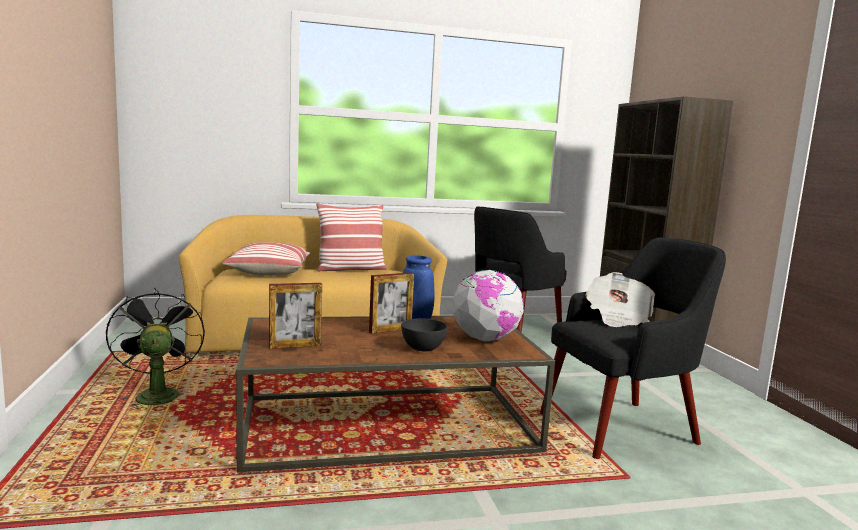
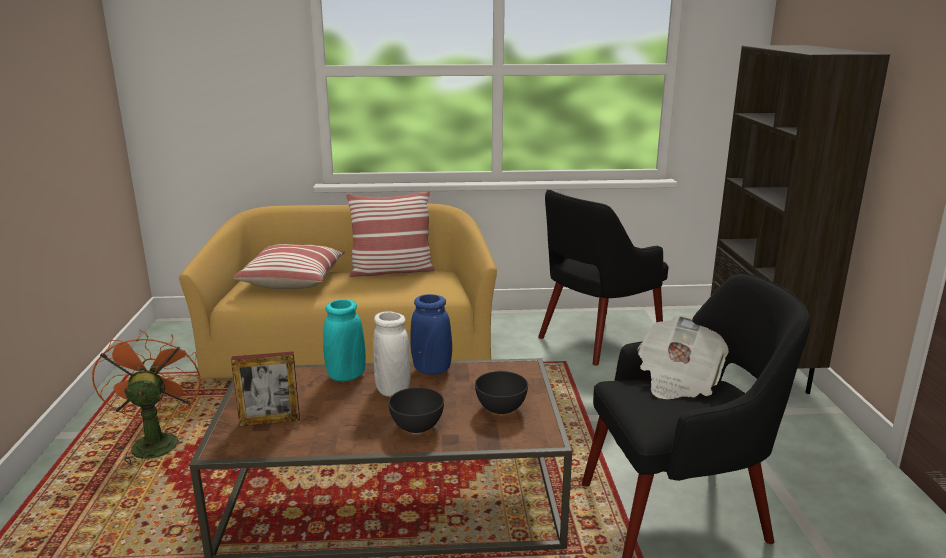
camera: 10 degrees right, 10 degrees up
black fan [106,288,205,409] -> orange fan [92,330,201,465]
picture frame [369,273,414,334] -> white vase [373,311,411,397]
globe [453,270,524,342] -> grey bowl [475,371,528,414]
none -> turquoise vase [323,299,366,381]

